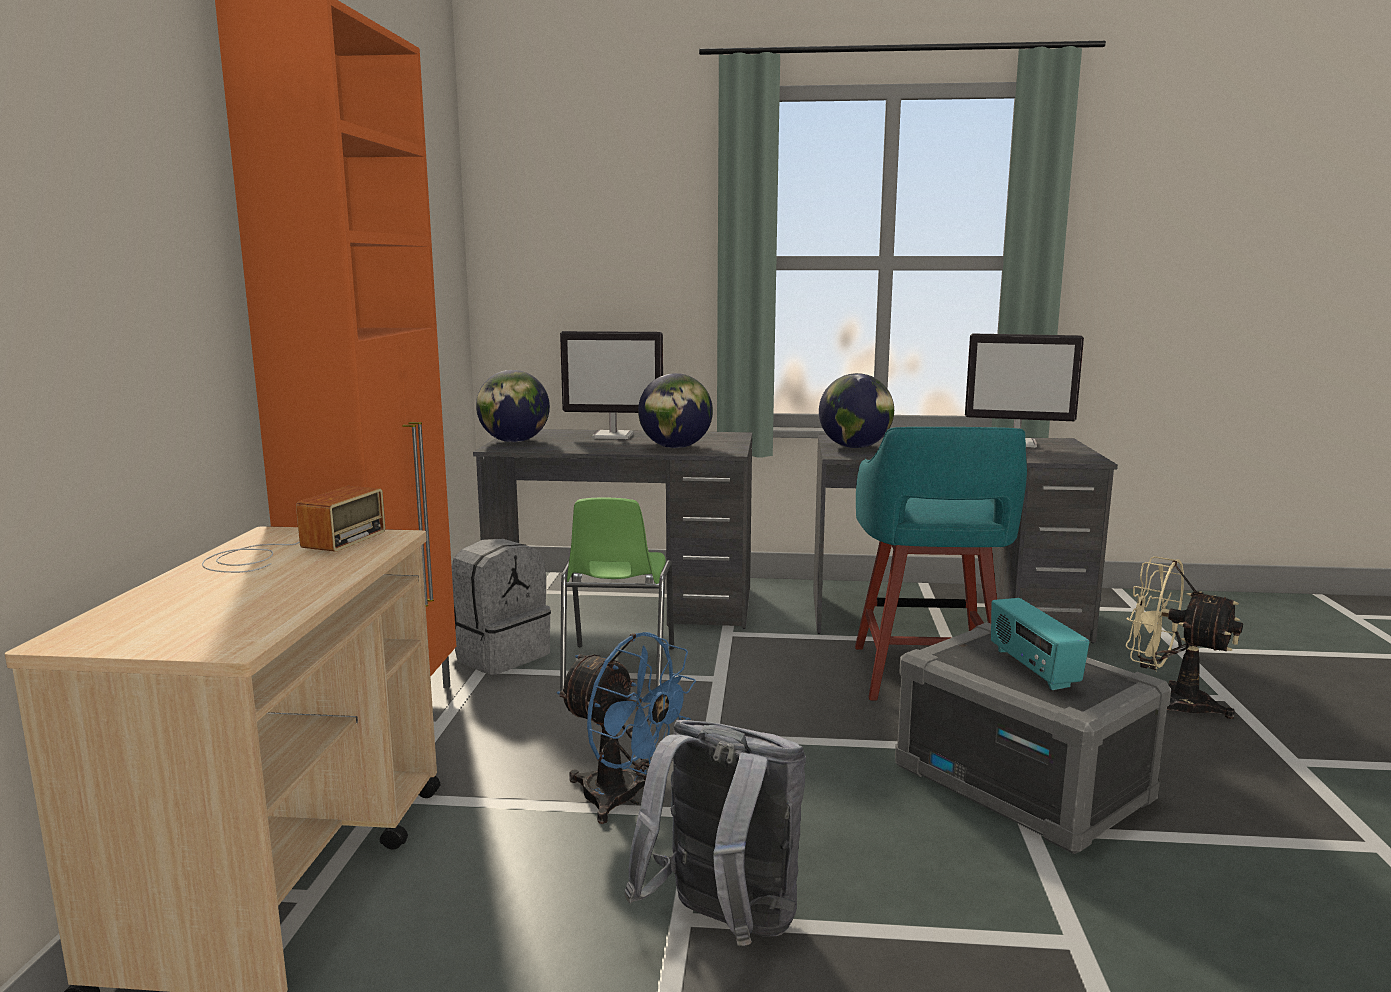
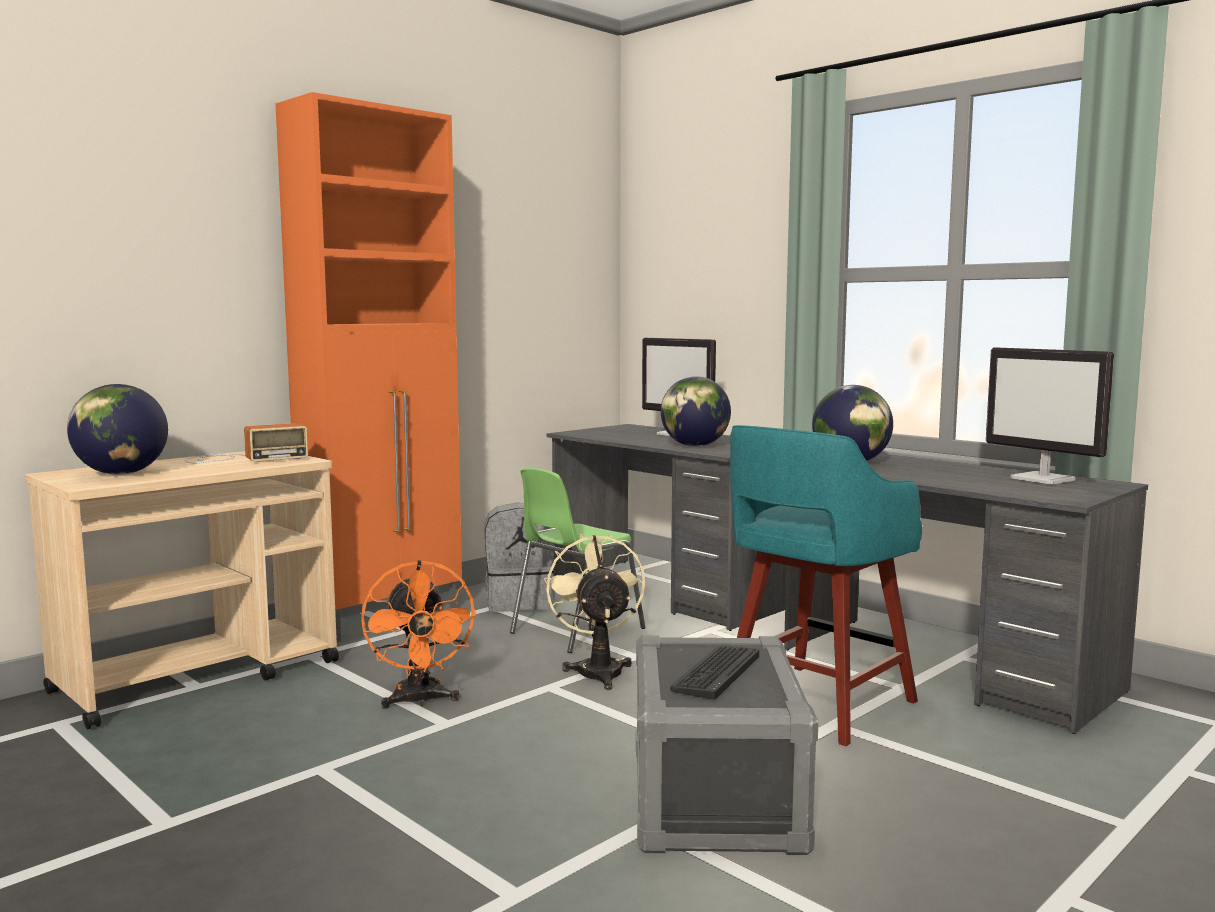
camera: 40 degrees right, 5 degrees down
globe [476,370,550,442] -> globe moved to [67,384,168,475]
blue fan [557,632,696,824] -> orange fan [361,560,477,709]
grey backpack [624,720,806,946] -> none
radio [991,598,1089,690] -> keyboard [670,646,759,700]
beige fan [1126,556,1243,719] -> beige fan moved to [544,534,645,690]

